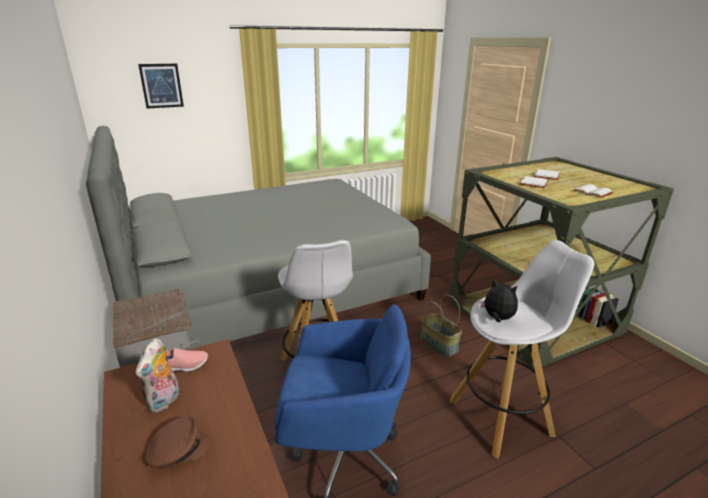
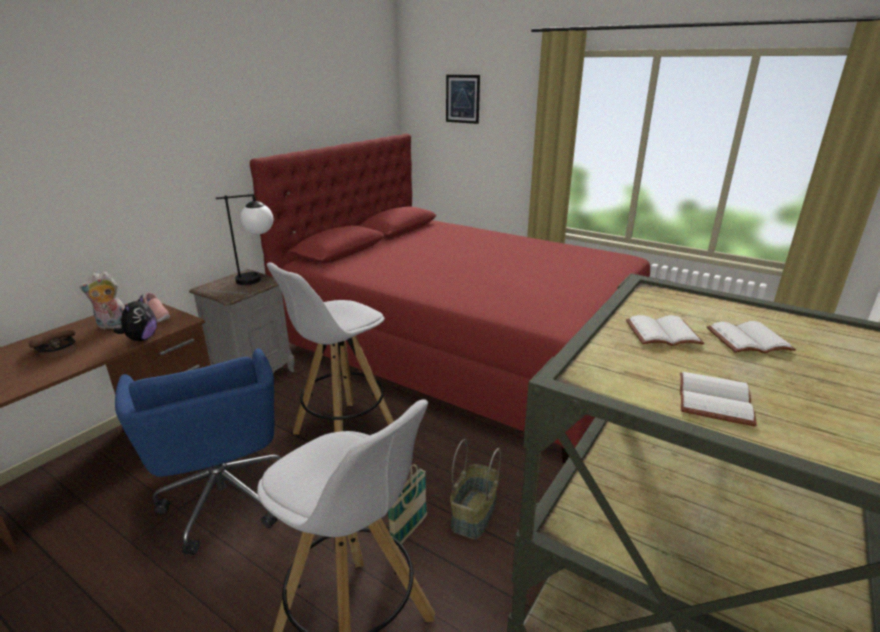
camera: 60 degrees right, 0 degrees up
grey bed [86,126,431,349] -> red bed [250,134,650,463]
plush toy [479,278,518,322] -> plush toy moved to [114,295,157,341]
none -> table lamp [216,194,273,285]
none -> basket [388,464,427,547]

